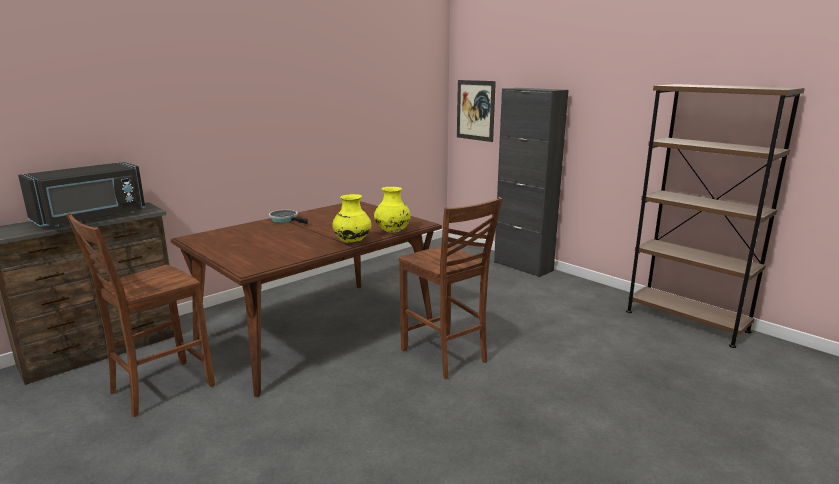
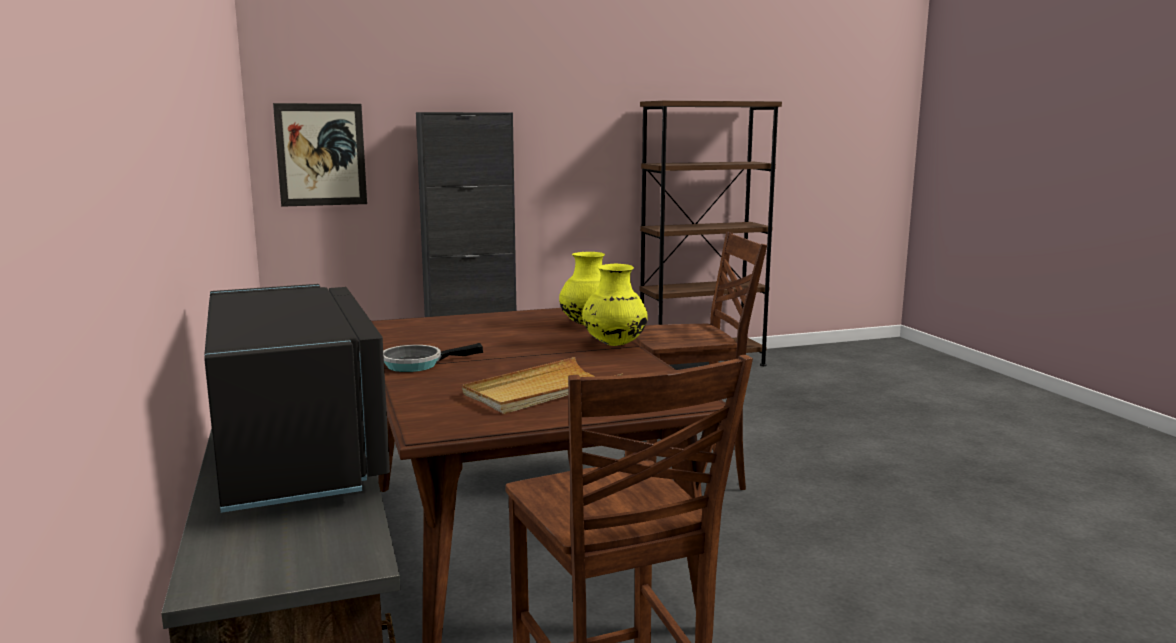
camera: 65 degrees left, 5 degrees down
none -> beige tray [462,357,623,414]

